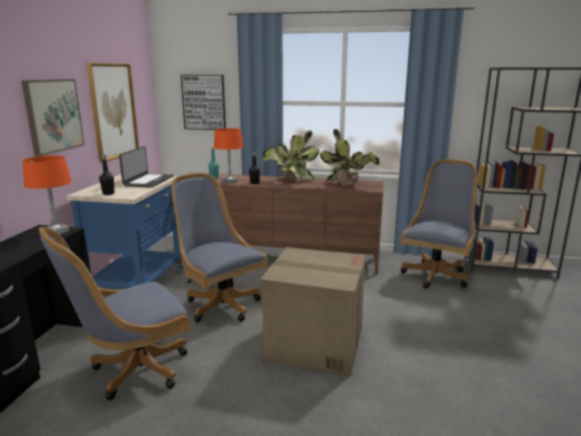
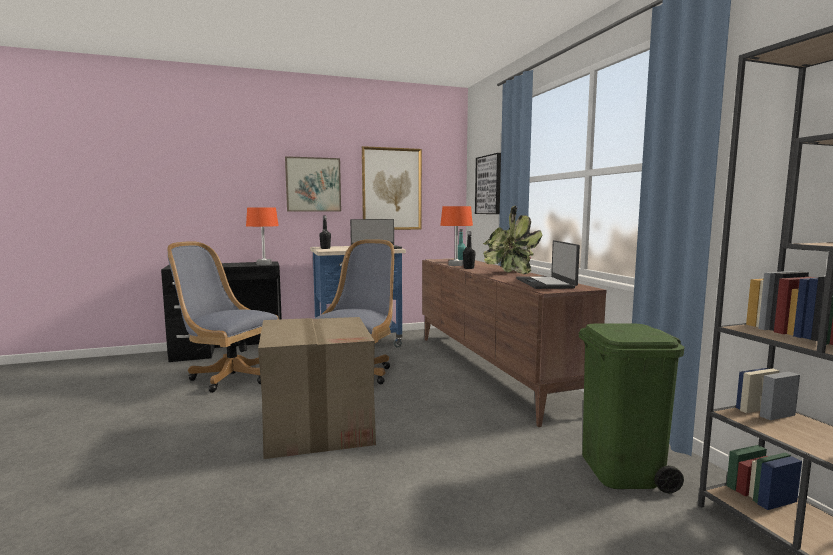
camera: 60 degrees right, 10 degrees down
potted plant [320,129,380,186] -> laptop [516,240,580,289]
blue office chair [401,159,478,288] -> green trash can [579,323,685,493]

